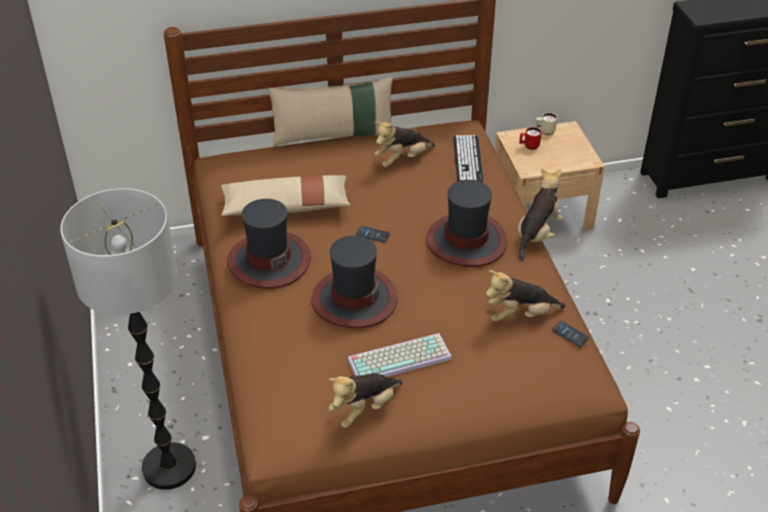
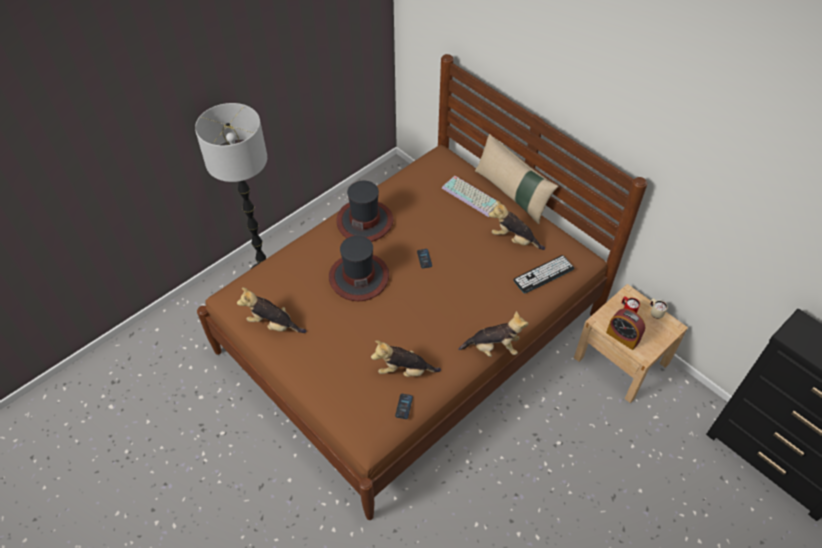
camera: 60 degrees right, 10 degrees up
beige pillow [221,175,351,216] -> none
keyboard [348,333,452,377] -> keyboard moved to [442,176,502,217]
hat [426,180,507,267] -> none
plush toy [486,270,566,322] -> plush toy turned 45 degrees counterclockwise [371,340,441,377]
none -> alarm clock [606,308,646,350]

